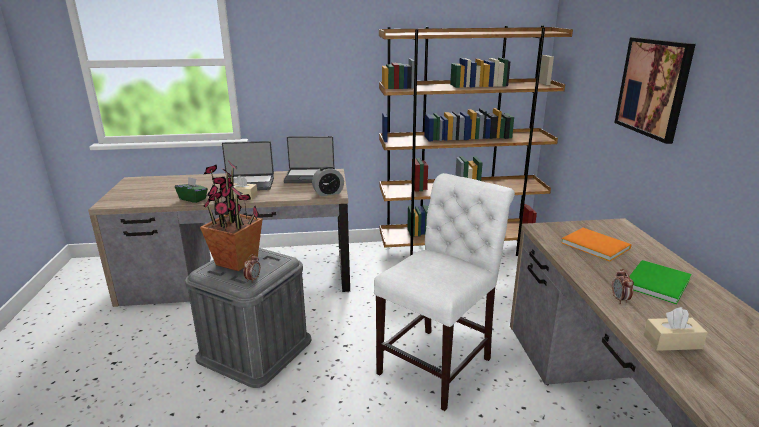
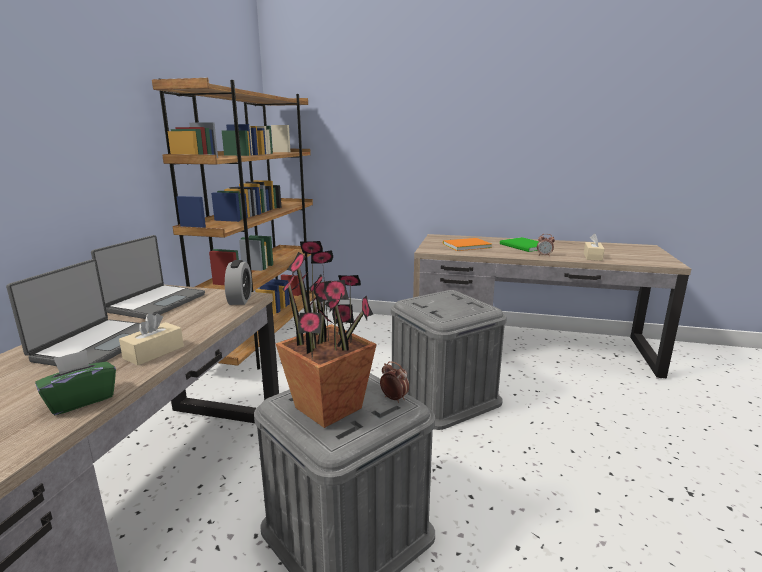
camera: 70 degrees left, 5 degrees down
white chair [374,173,515,411] -> grey storage box [391,290,507,430]
picture [614,37,696,144] -> none

